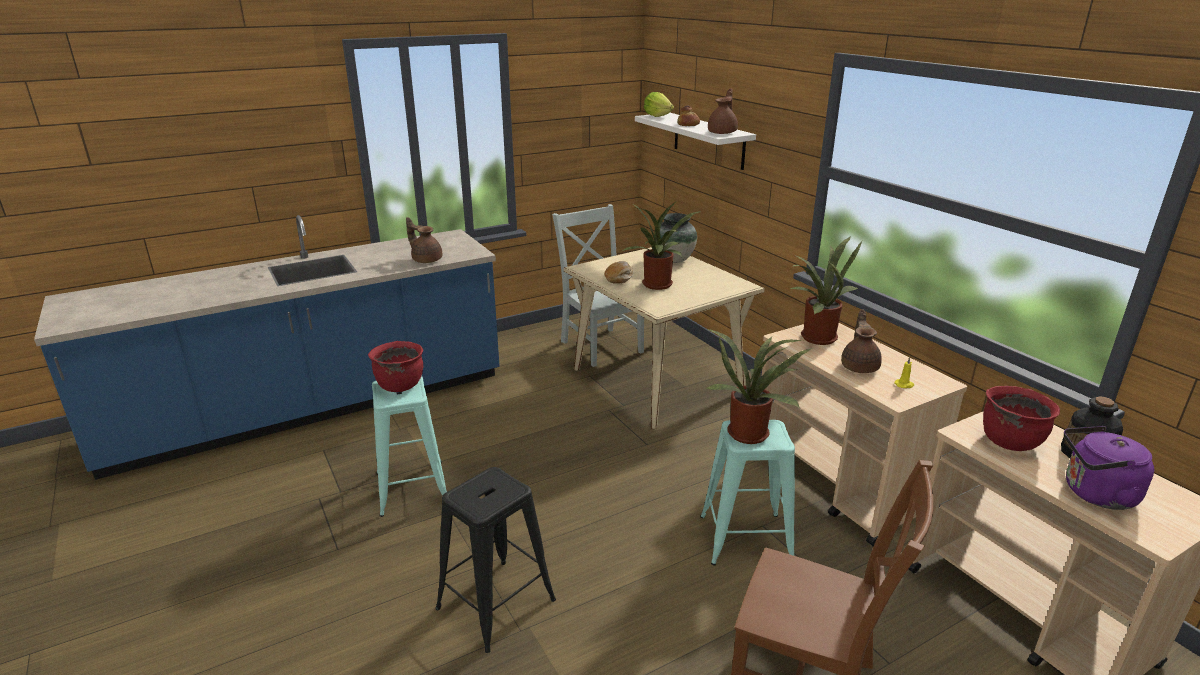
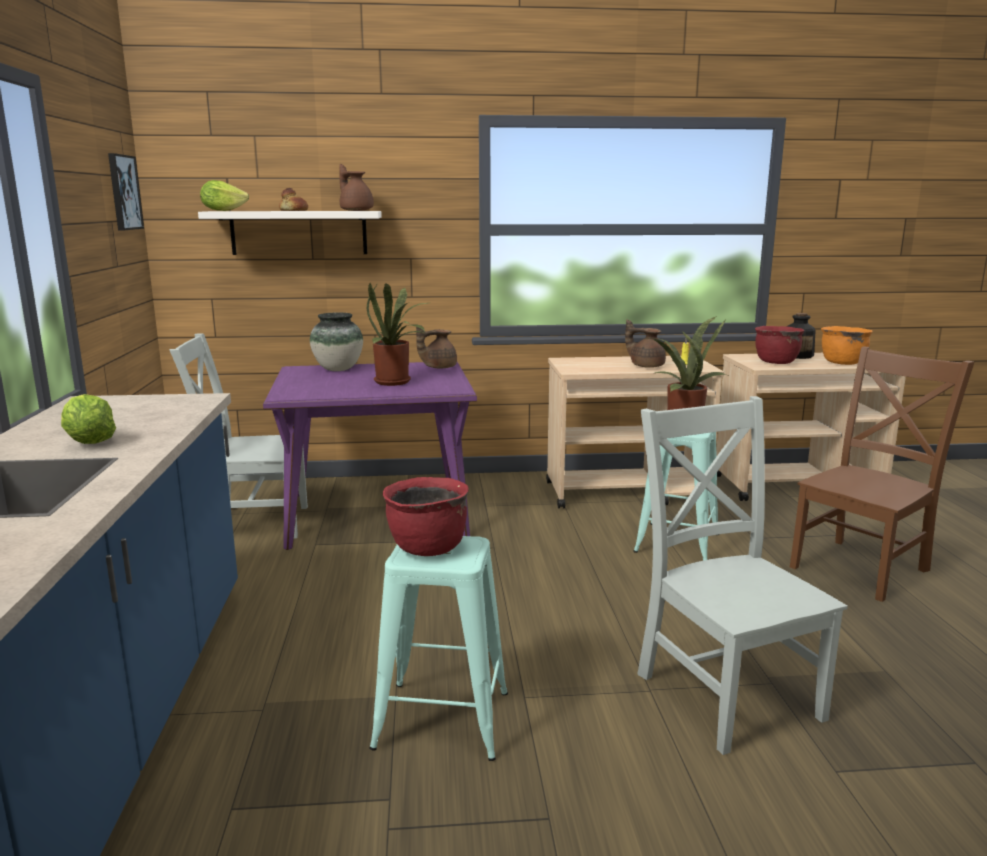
camera: 65 degrees left, 10 degrees down
brown teapot [406,217,442,263] -> brown teapot moved to [416,324,457,368]
black stool [435,467,556,653] -> grey chair [637,396,848,755]
beige dining table [564,247,765,429] -> purple dining table [263,362,477,550]
bread [604,261,634,284] -> none
potted plant [790,236,862,345] -> none
purple kettle [1064,426,1154,510] -> orange cooking pot [821,326,873,365]
none -> lettuce [61,394,116,444]
none -> picture [108,153,144,230]

